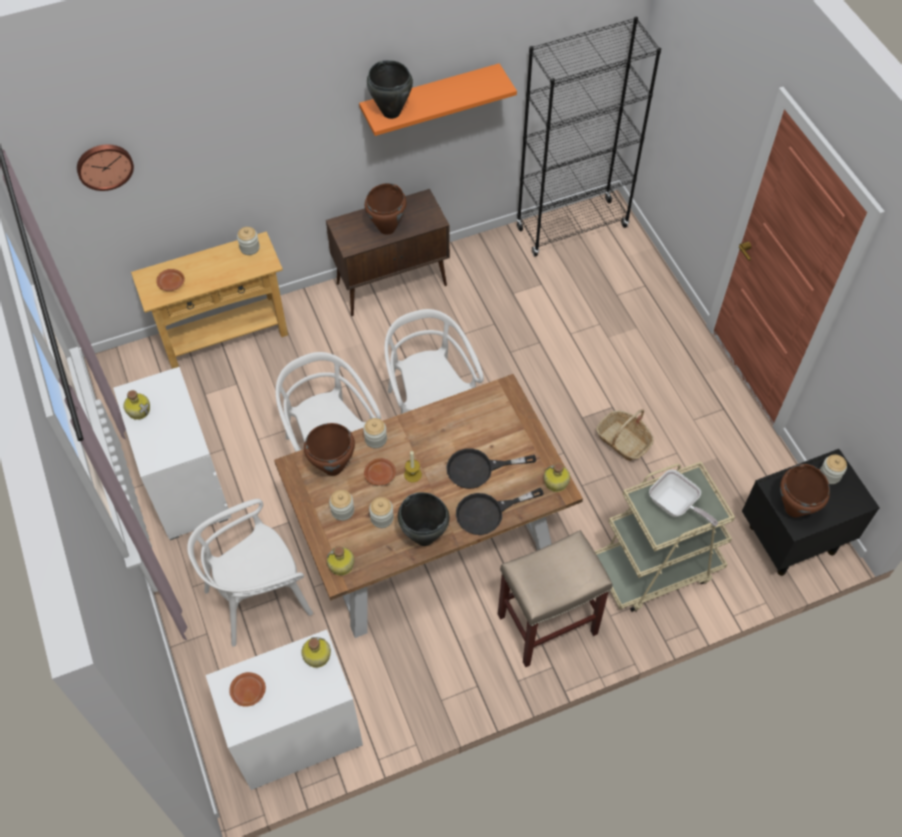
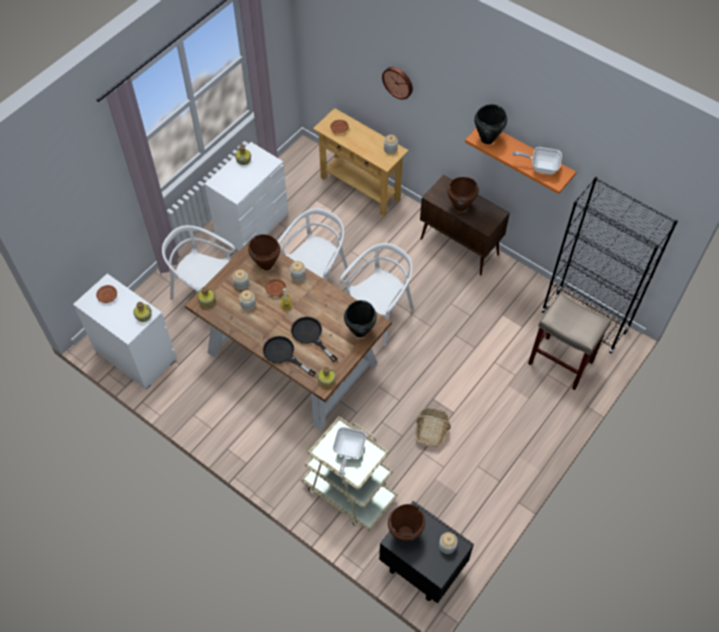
camera: 60 degrees right, 0 degrees up
wall clock [77,144,134,191] -> wall clock moved to [382,67,413,100]
black cooking pot [398,492,450,546] -> black cooking pot moved to [344,300,377,337]
beige stool [498,530,612,667] -> beige stool moved to [528,293,611,390]
none -> frying pan [512,147,562,175]

